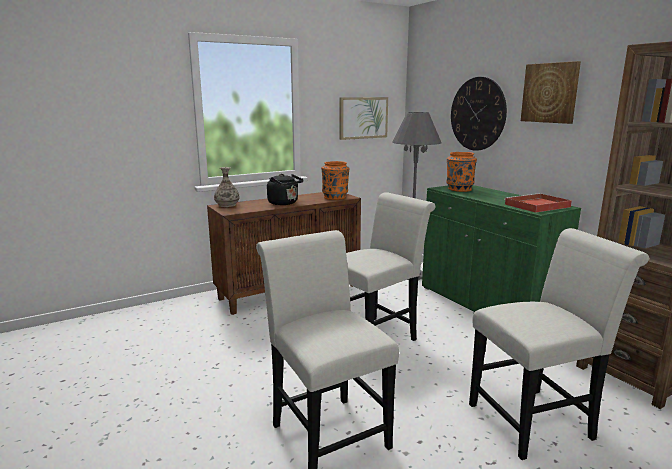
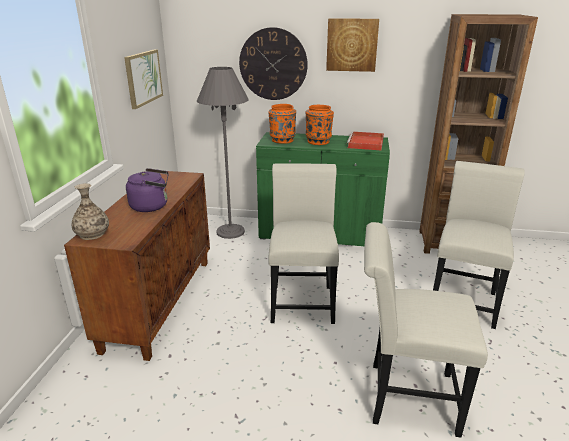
camera: 50 degrees left, 10 degrees up
black kettle [267,174,303,205] -> purple kettle [126,168,169,212]
orange vase [321,161,349,200] -> orange vase moved to [306,105,334,145]

